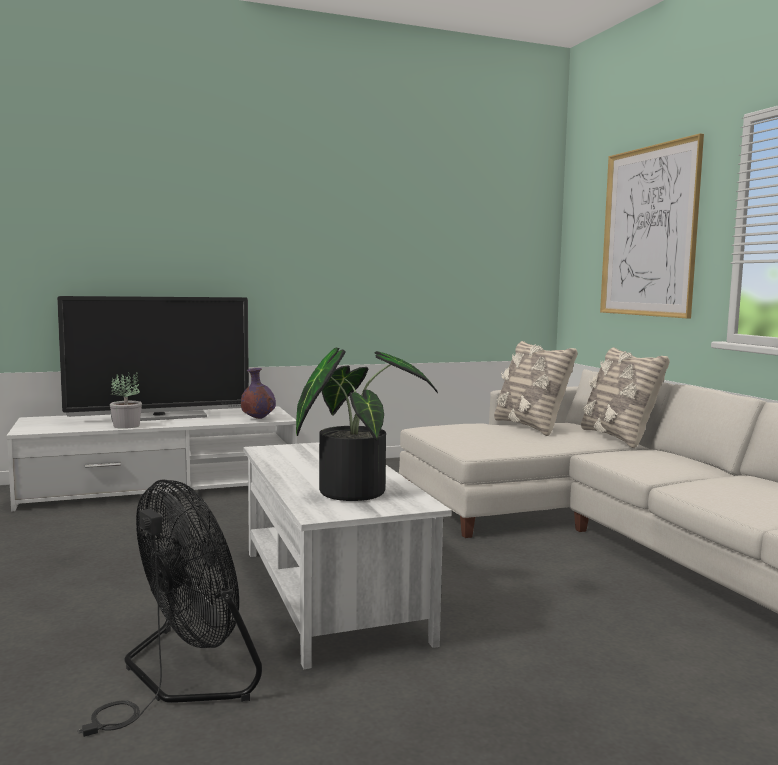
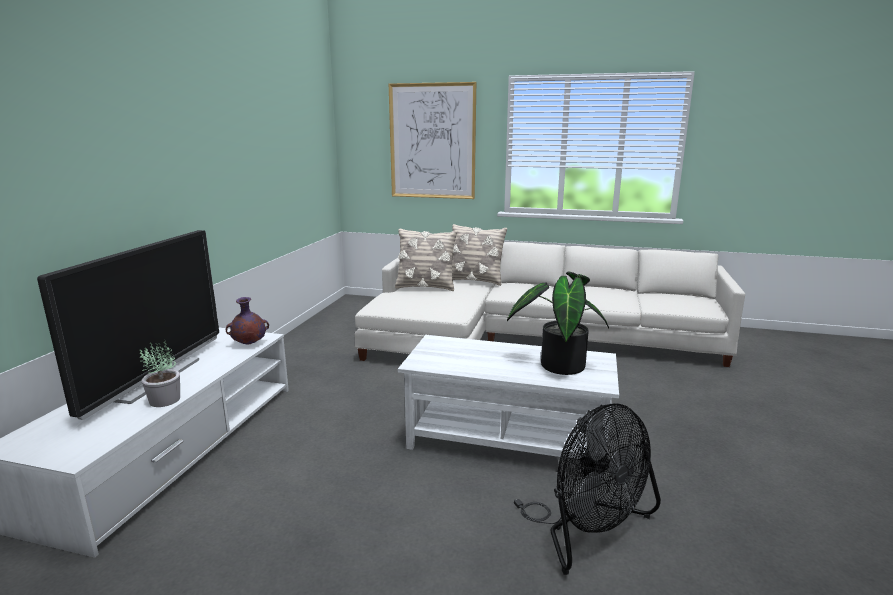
camera: 55 degrees left, 10 degrees up
black fan [77,480,262,737] -> black fan turned 150 degrees clockwise [514,403,661,575]

